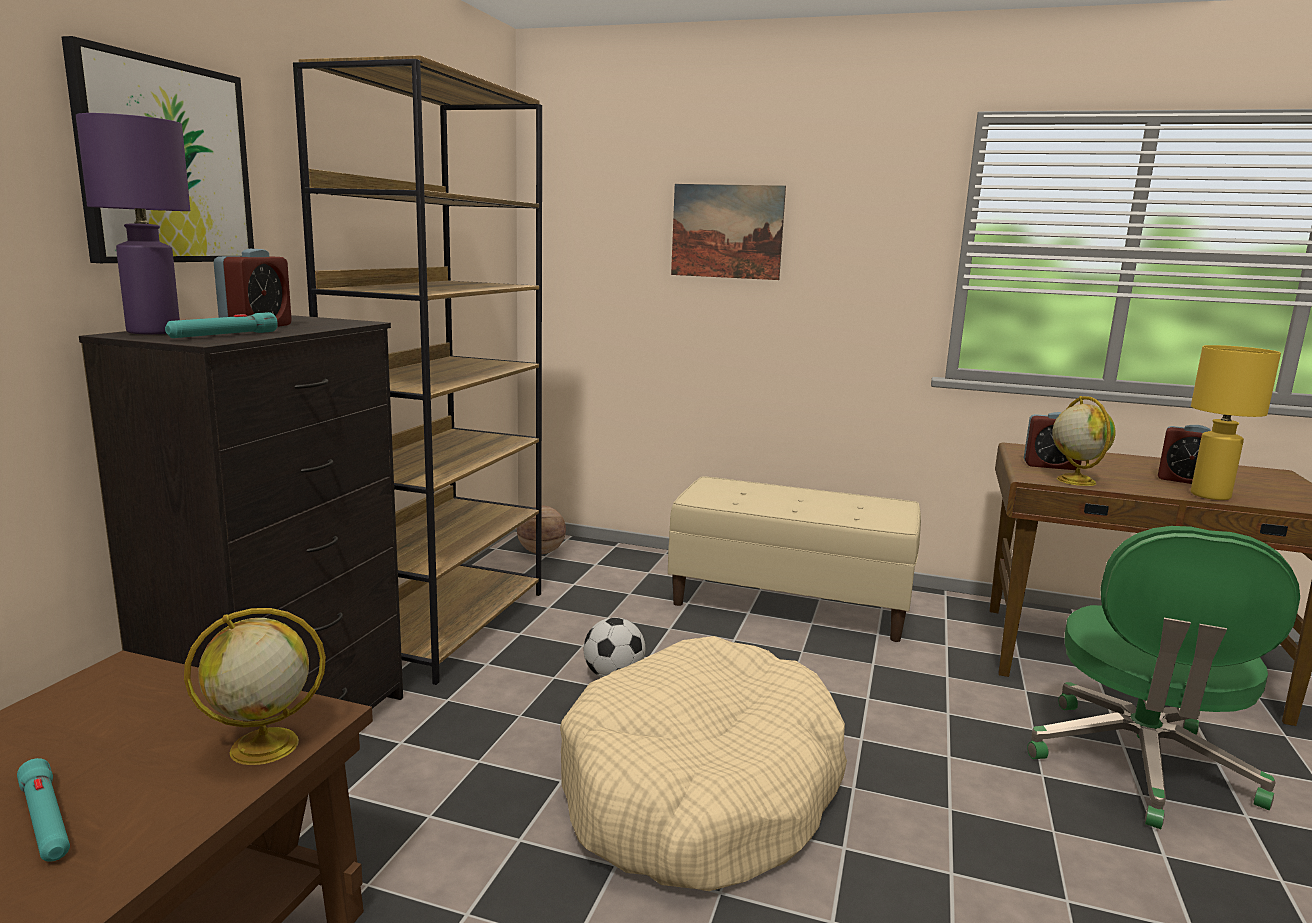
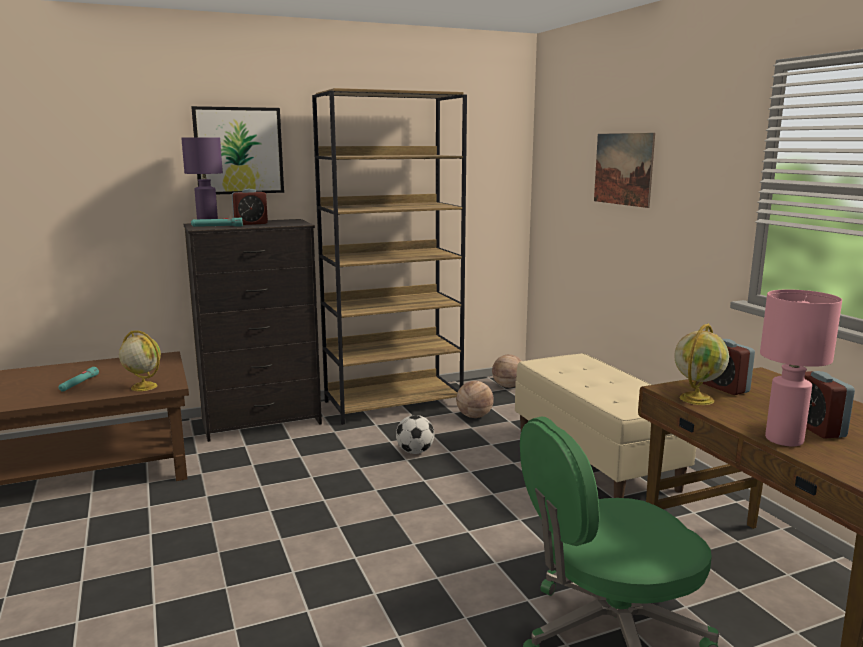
camera: 50 degrees right, 0 degrees up
beige dog bed [560,636,847,891] -> none
yellow table lamp [1191,345,1281,500] -> pink table lamp [760,289,842,446]
none -> basketball [456,381,494,418]

